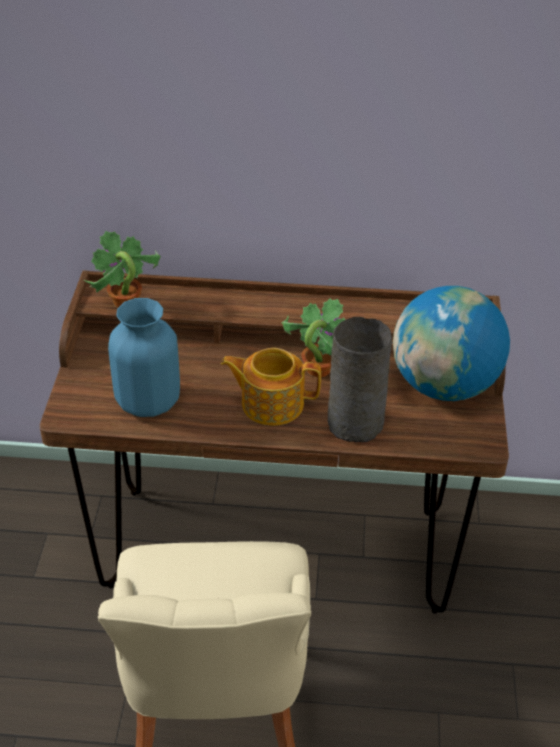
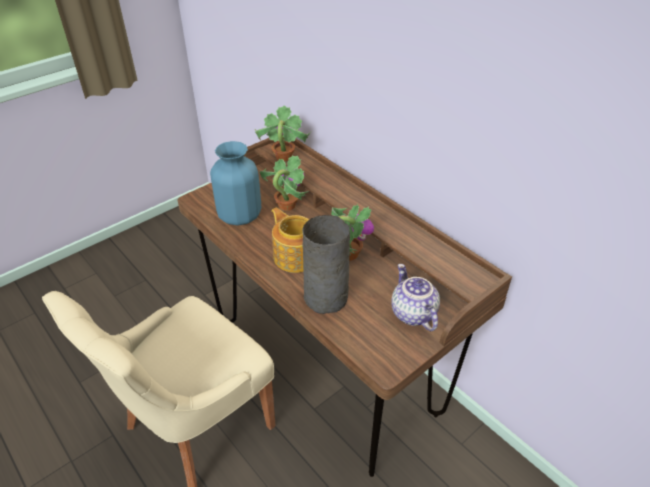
camera: 45 degrees right, 0 degrees up
globe [393,286,510,401] -> teapot [391,264,440,331]
none -> potted plant [260,155,309,211]

